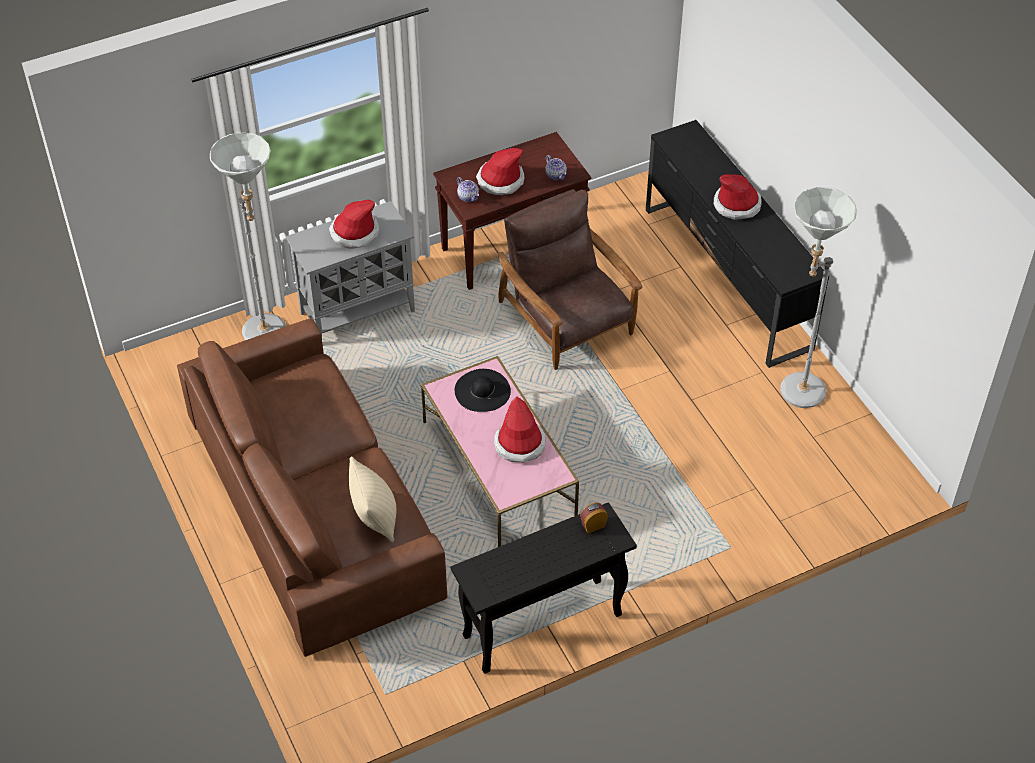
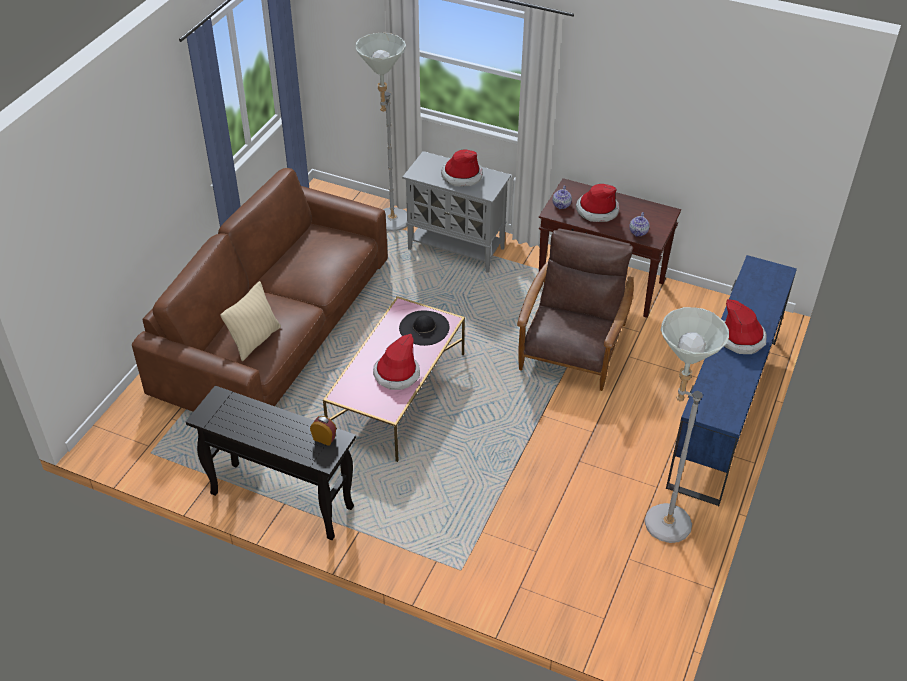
camera: 50 degrees right, 5 degrees down
black tv stand [646,120,829,368] -> blue tv stand [666,255,797,506]

